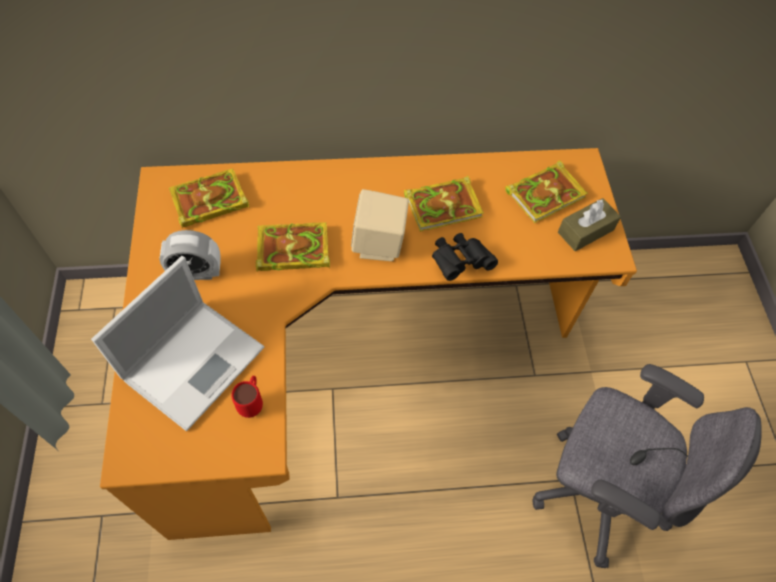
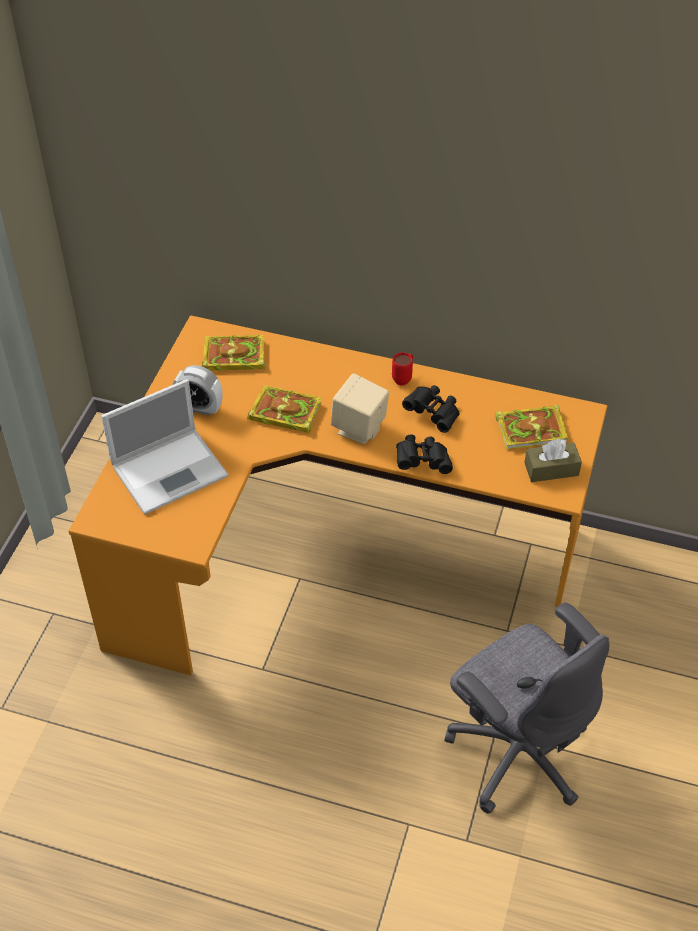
camera: 25 degrees right, 10 degrees down
red mug [232,376,263,418] -> red mug moved to [392,352,413,386]
book [404,176,484,232] -> black binoculars [402,385,460,433]

